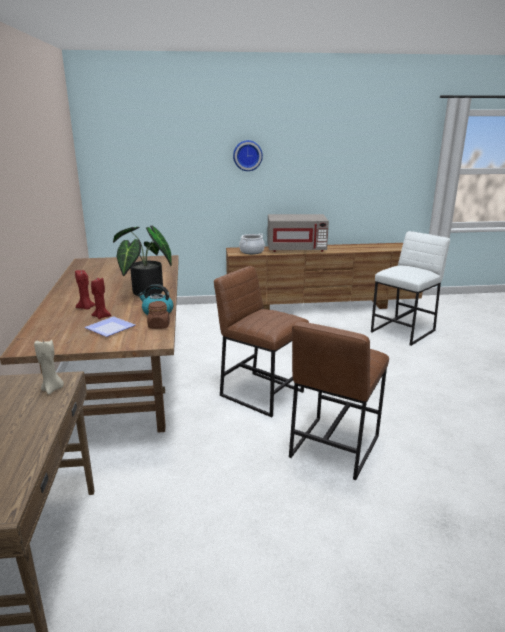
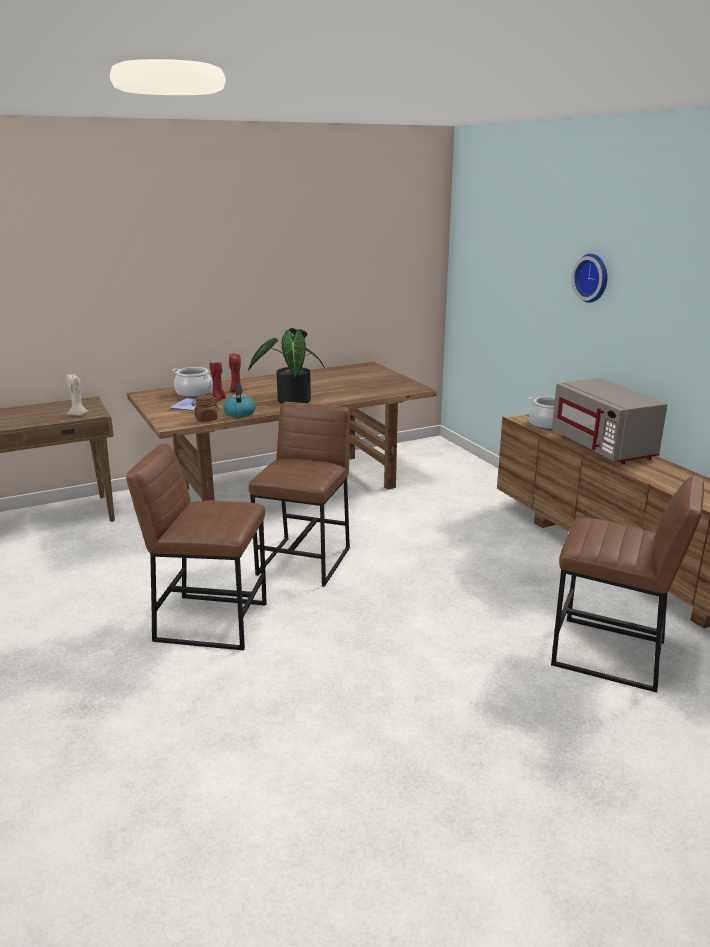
camera: 70 degrees right, 0 degrees up
white chair [371,231,450,346] -> brown chair [551,476,704,693]
none -> cooking pot [172,367,213,398]

